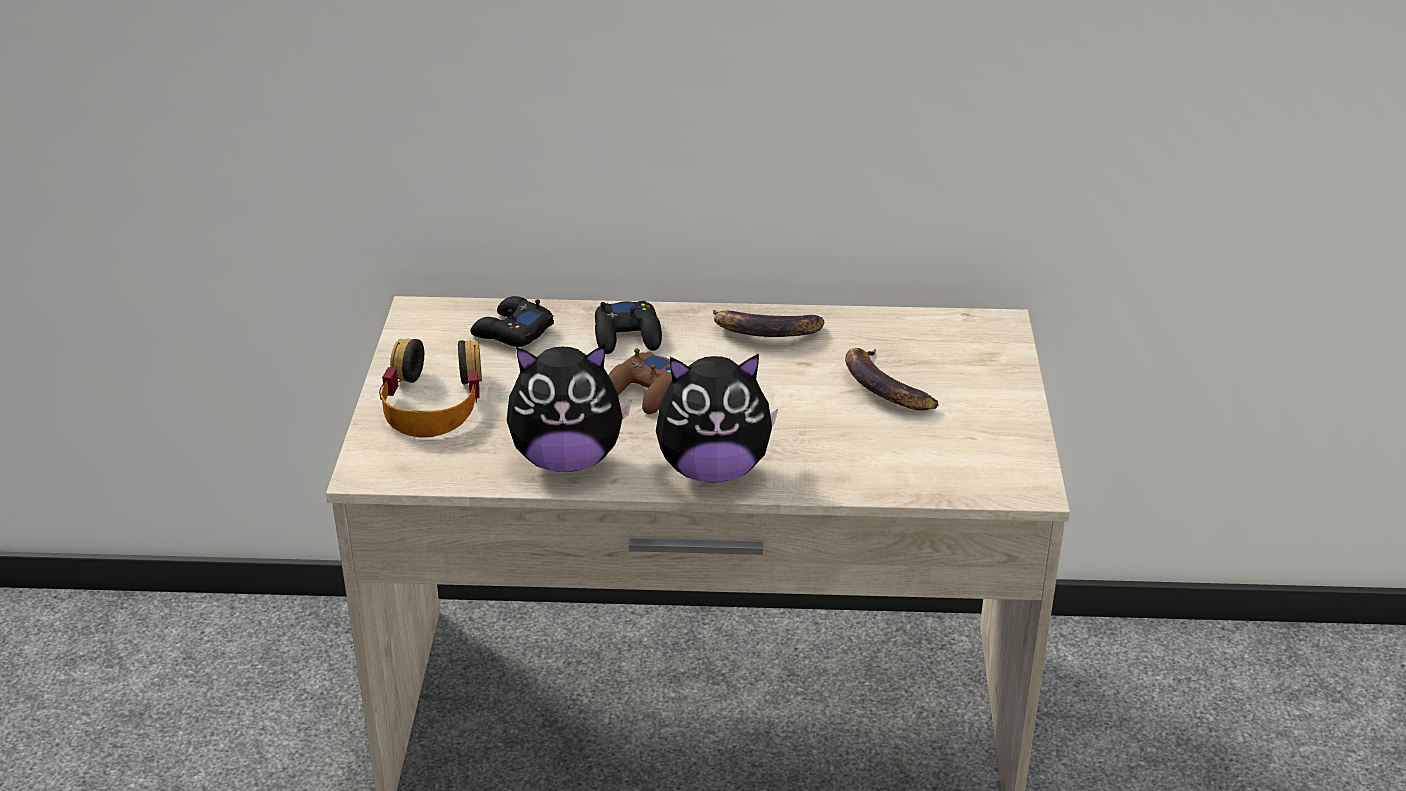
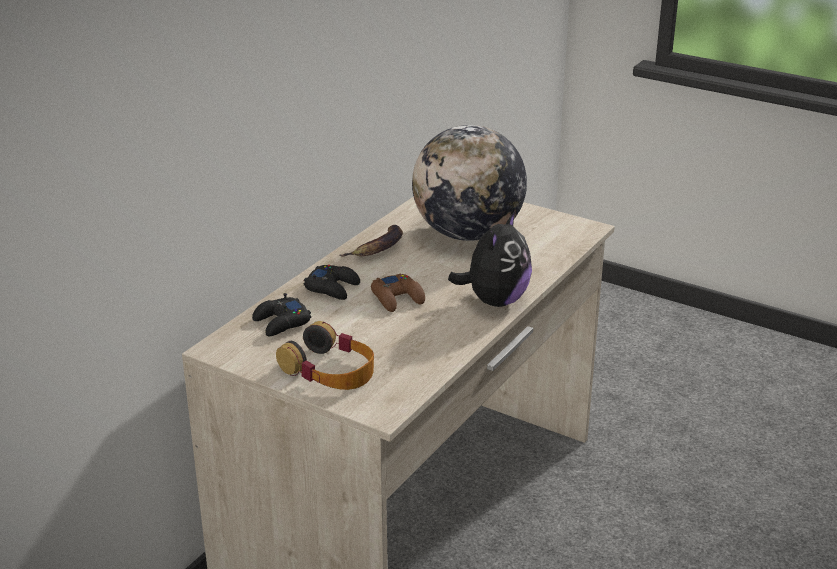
camera: 60 degrees left, 5 degrees down
plush toy [507,344,632,472] -> none
banana [845,348,939,410] -> globe [412,125,527,241]

